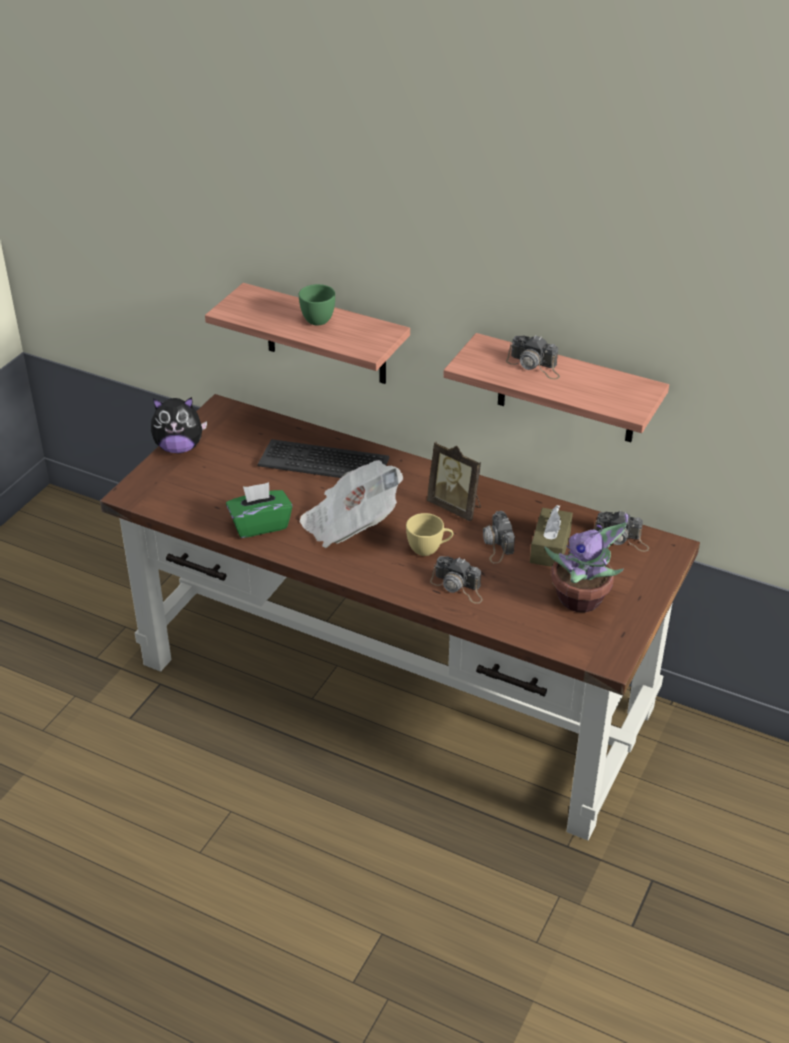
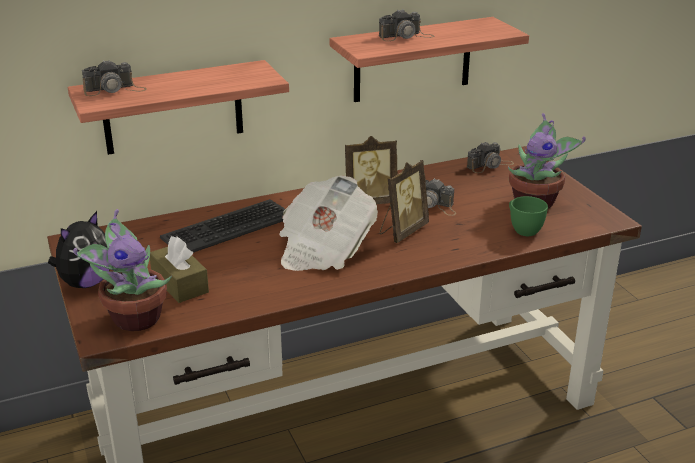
camera: 50 degrees left, 10 degrees down
green tissue box [226,482,293,538] -> none
green cup [299,284,335,325] -> green cup moved to [509,196,548,236]
yellow cup [406,513,453,556] -> picture frame [380,160,429,243]
camera [430,556,483,604] -> camera moved to [82,60,147,96]
brown tissue box [530,505,573,567] -> brown tissue box moved to [150,236,209,303]
none -> potted plant [73,209,172,331]

